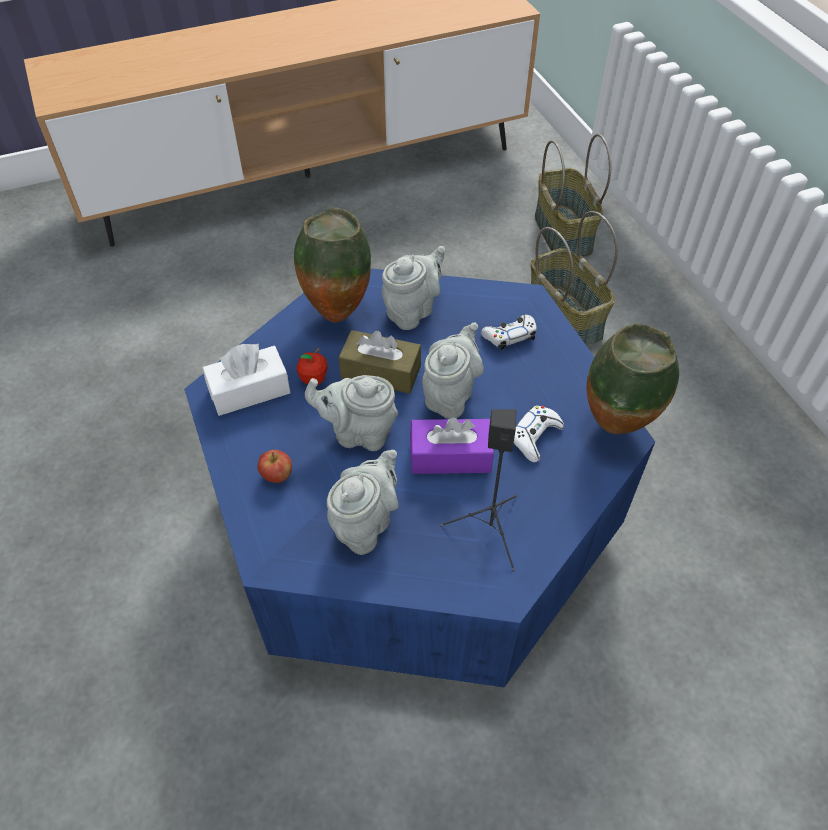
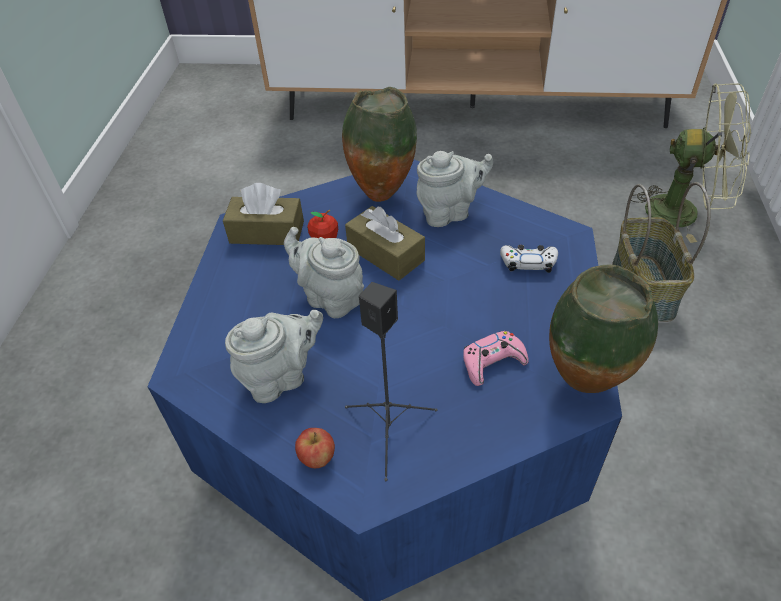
camera: 30 degrees right, 5 degrees down
white tissue box [203,344,291,416] -> brown tissue box [223,183,304,245]
apple [258,450,292,483] -> apple moved to [295,428,335,468]
purple tissue box [410,417,494,474] -> none
grey teapot [422,322,484,419] -> none
white game controller [514,406,564,462] -> pink game controller [463,331,529,386]
basket [535,134,611,257] -> green fan [631,83,751,243]

